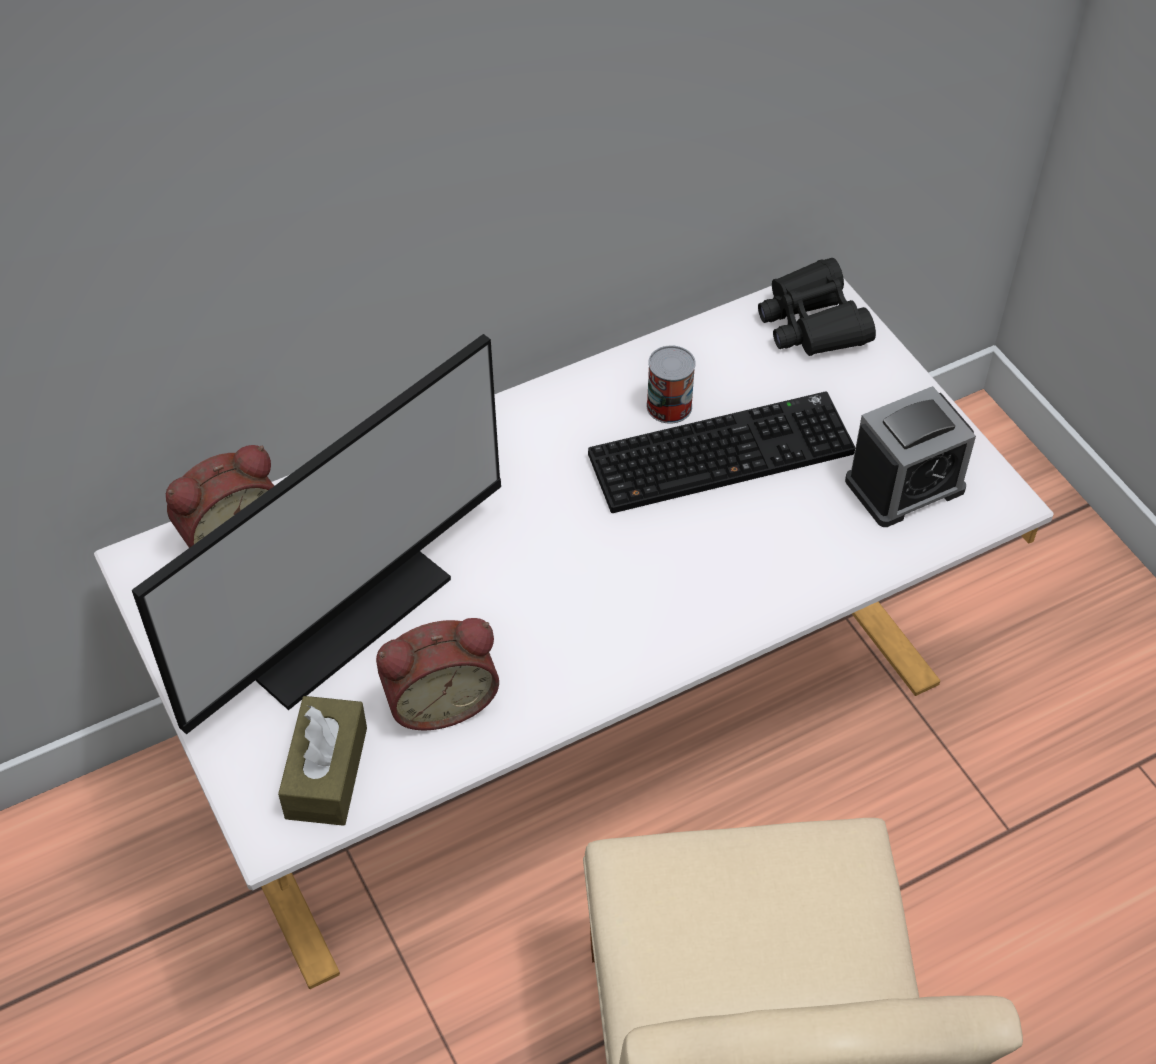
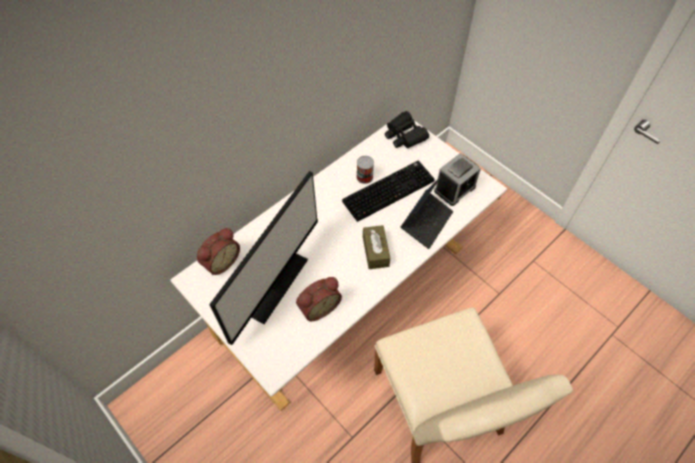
camera: 15 degrees left, 5 degrees up
brown tissue box [278,696,367,826] -> brown tissue box moved to [363,225,390,269]
none -> laptop [401,176,453,249]

